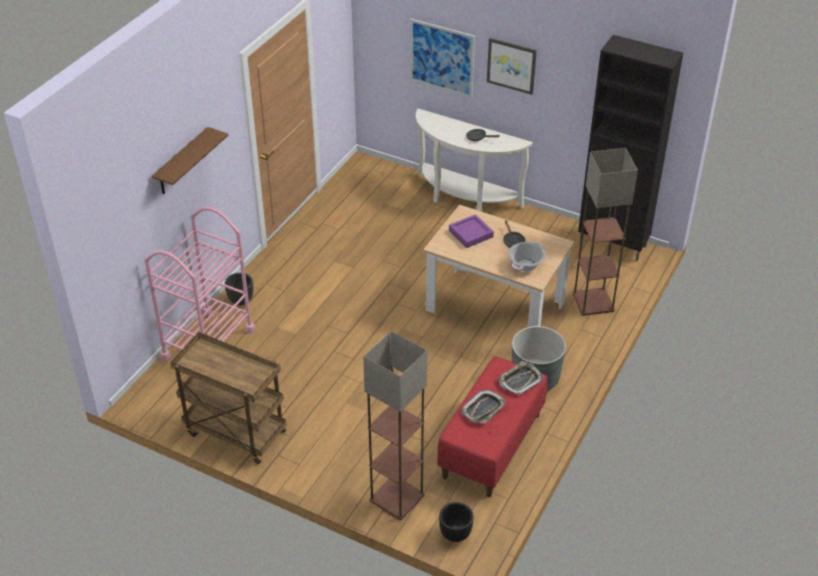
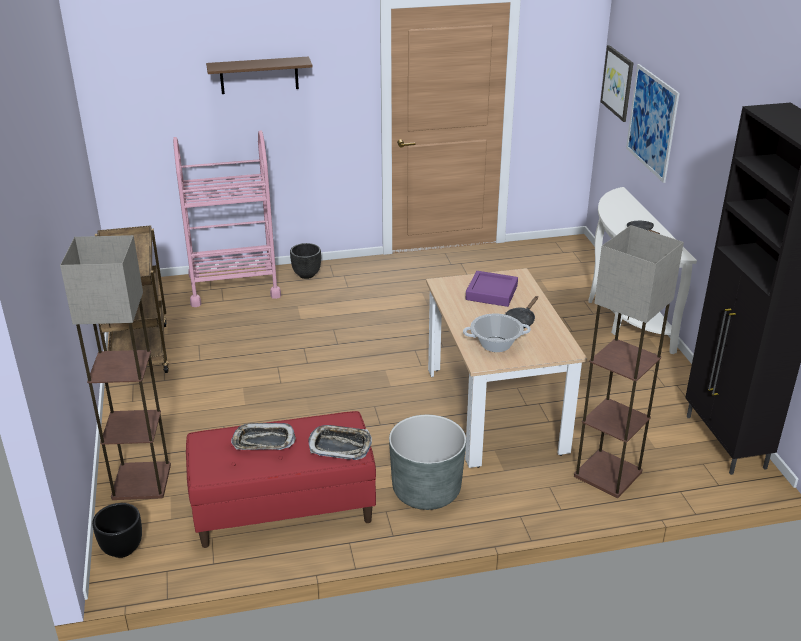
camera: 50 degrees right, 10 degrees down
picture [487,38,537,95] -> picture moved to [601,45,633,122]

